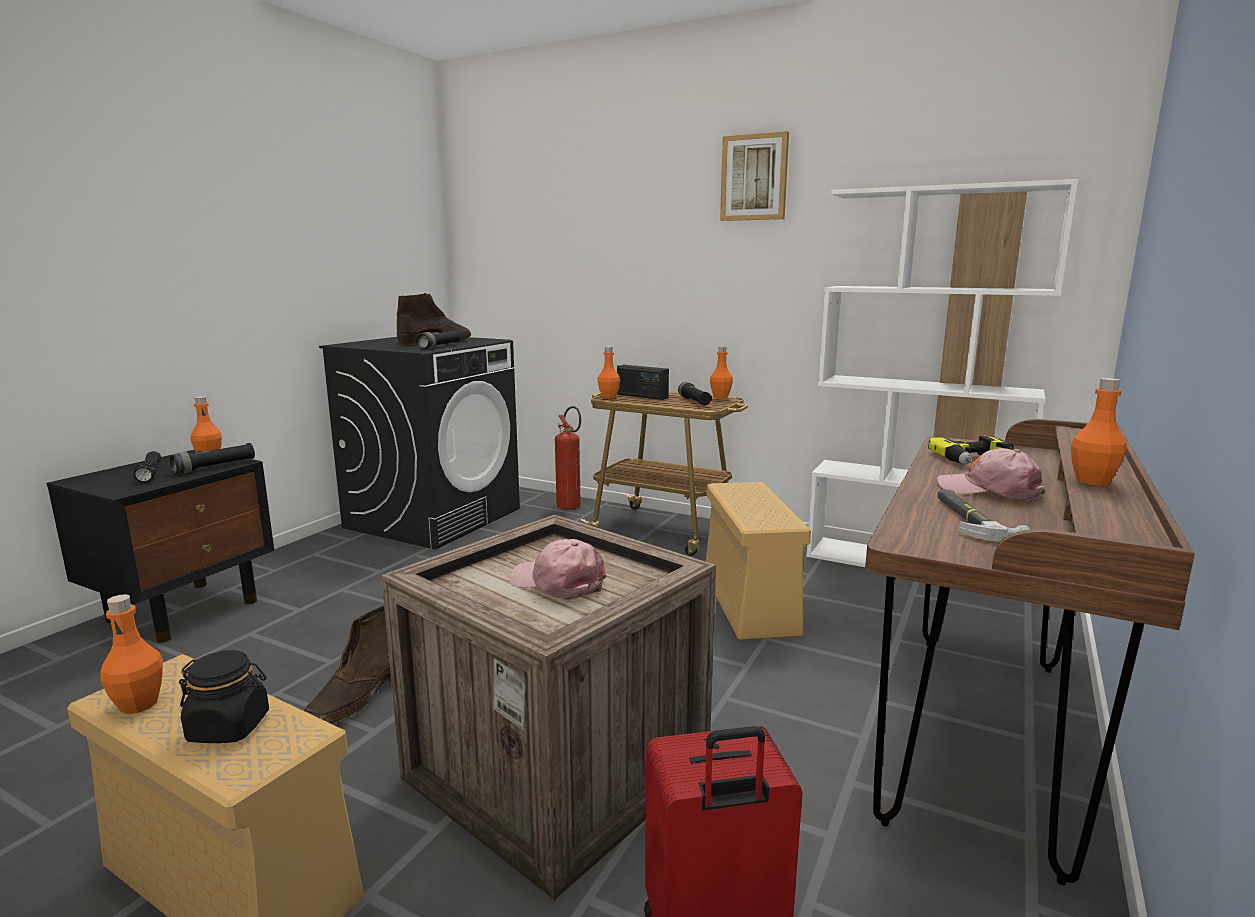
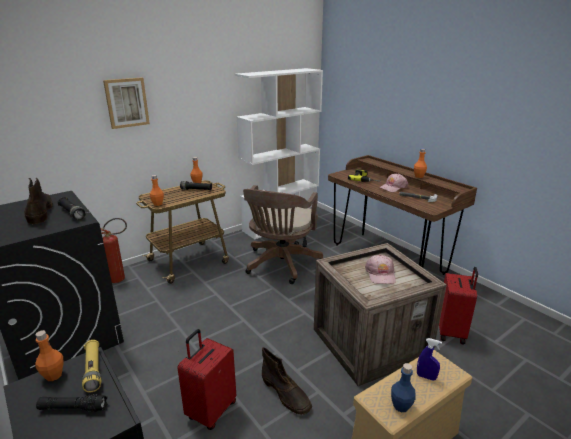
camera: 65 degrees left, 10 degrees up
orange bottle [100,594,163,714] -> blue bottle [391,363,416,412]
black flashlight [170,443,255,474] -> yellow flashlight [82,340,101,392]
black jar [179,650,269,743] -> blue spray bottle [417,338,442,381]
pink cap [509,539,606,600] -> pink cap turned 60 degrees counterclockwise [365,255,396,284]
radio [617,365,669,400] -> none
beige storage box [706,482,811,640] -> brown office chair [243,185,323,284]
picture [720,131,789,221] -> picture moved to [103,78,150,129]
none -> red suitcase [177,329,236,430]

